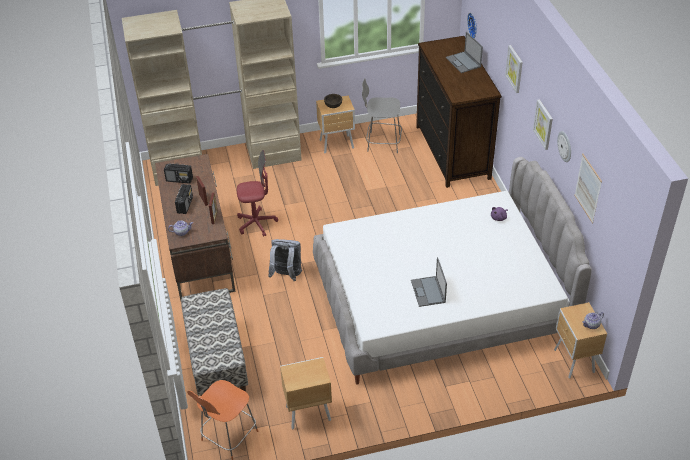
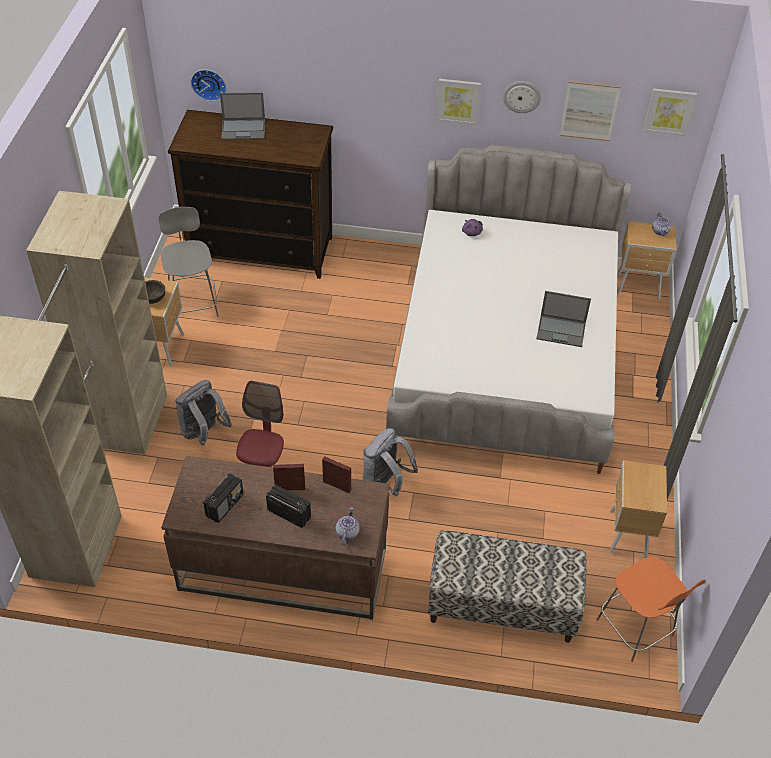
camera: 70 degrees left, 5 degrees up
grey chair [362,78,402,153] -> grey chair turned 135 degrees clockwise [158,207,219,317]
picture [505,45,523,93] -> picture moved to [644,88,697,136]
none -> grey backpack [176,380,232,446]

